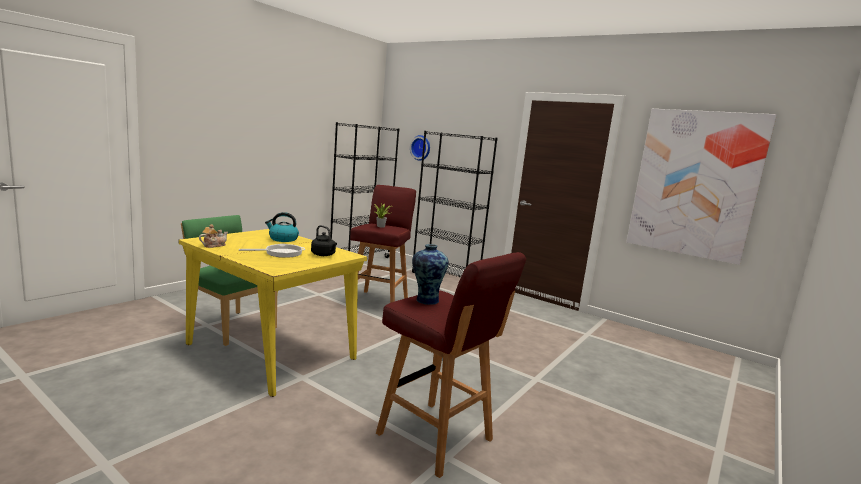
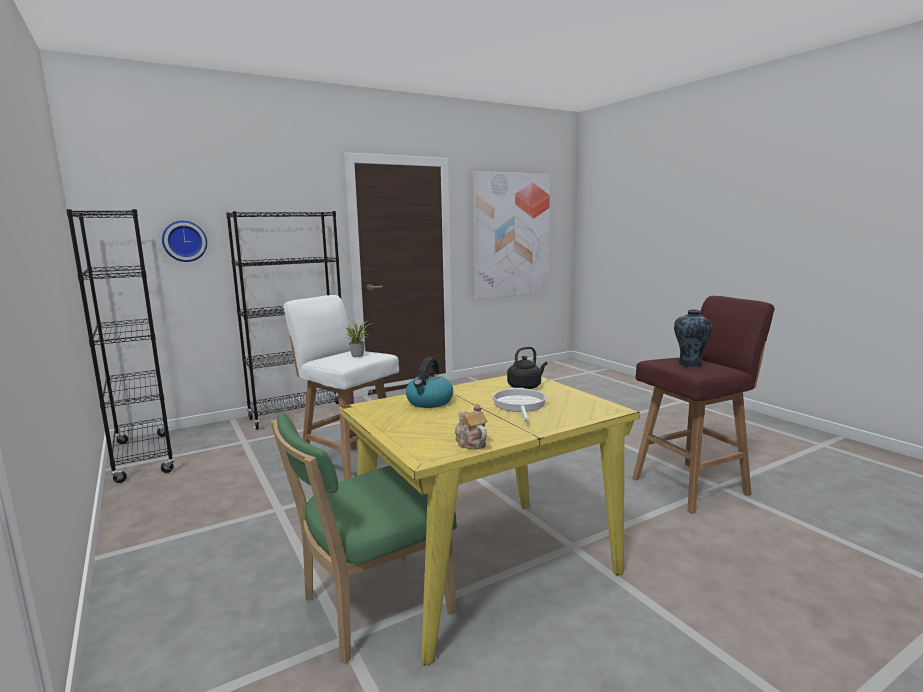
camera: 65 degrees left, 0 degrees up
red stool [350,185,416,303] -> white stool [283,295,399,480]

